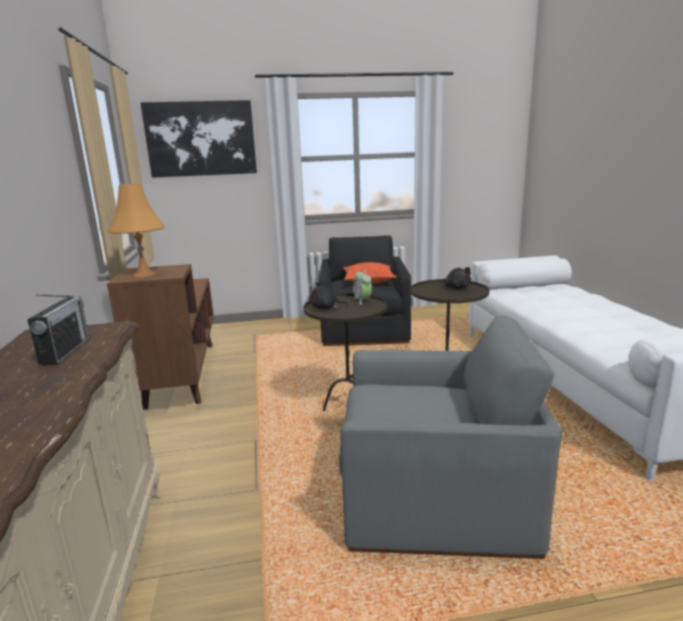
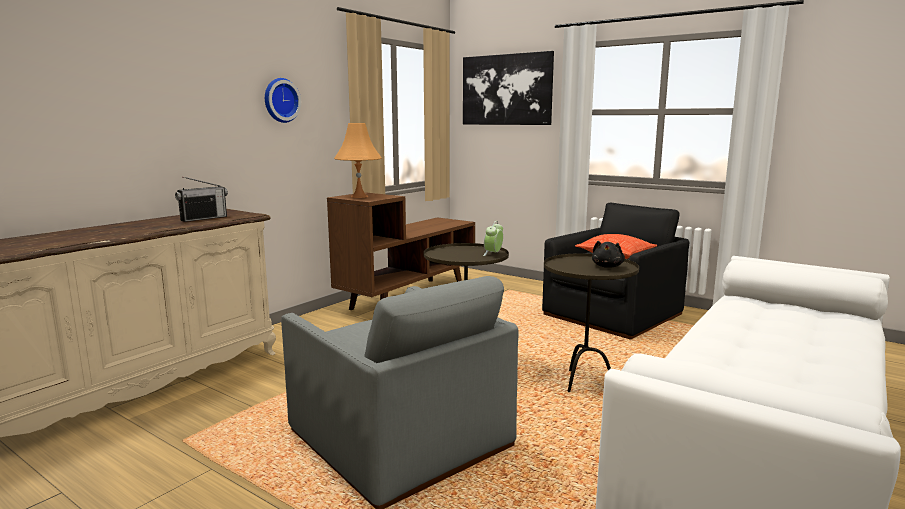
camera: 45 degrees right, 5 degrees down
black plush toy [309,282,348,309] -> none
none -> wall clock [265,78,301,123]

